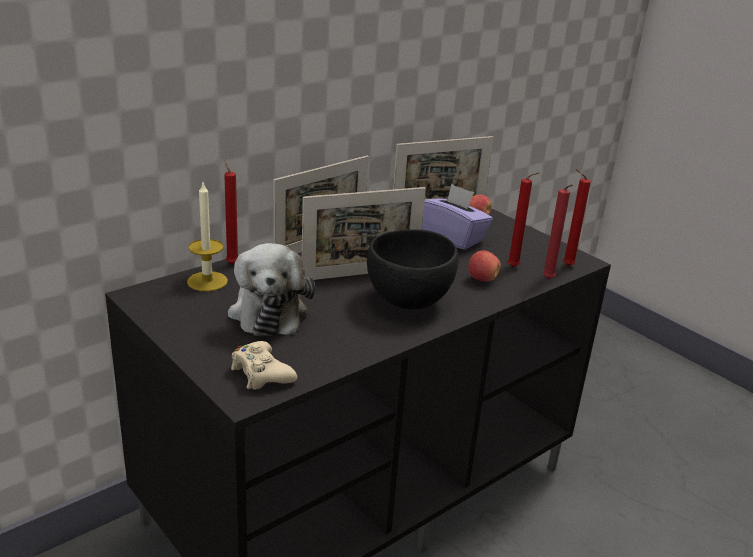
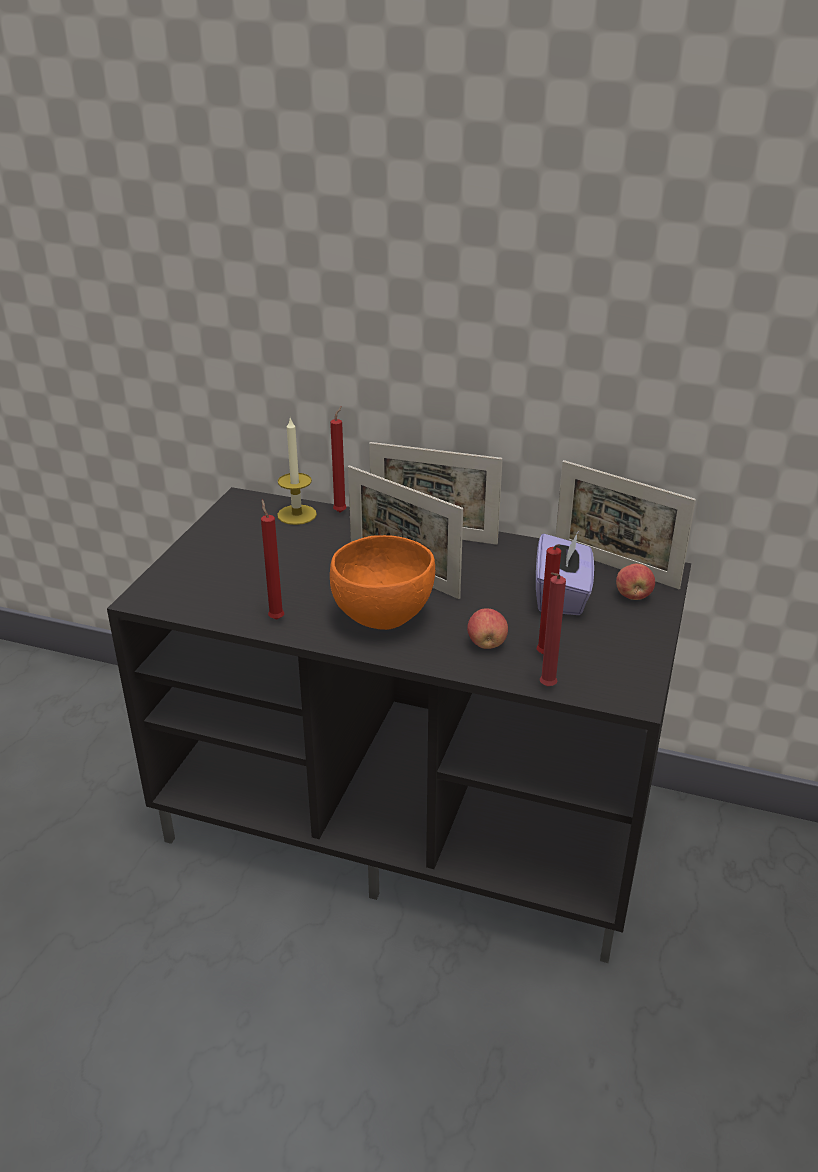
camera: 60 degrees right, 5 degrees up
plush toy [228,243,315,336] -> none
beige game controller [231,341,297,390] -> none
black bowl [367,229,458,310] -> orange bowl [330,535,435,630]
red candle [563,169,591,266] -> red candle moved to [261,500,284,620]

